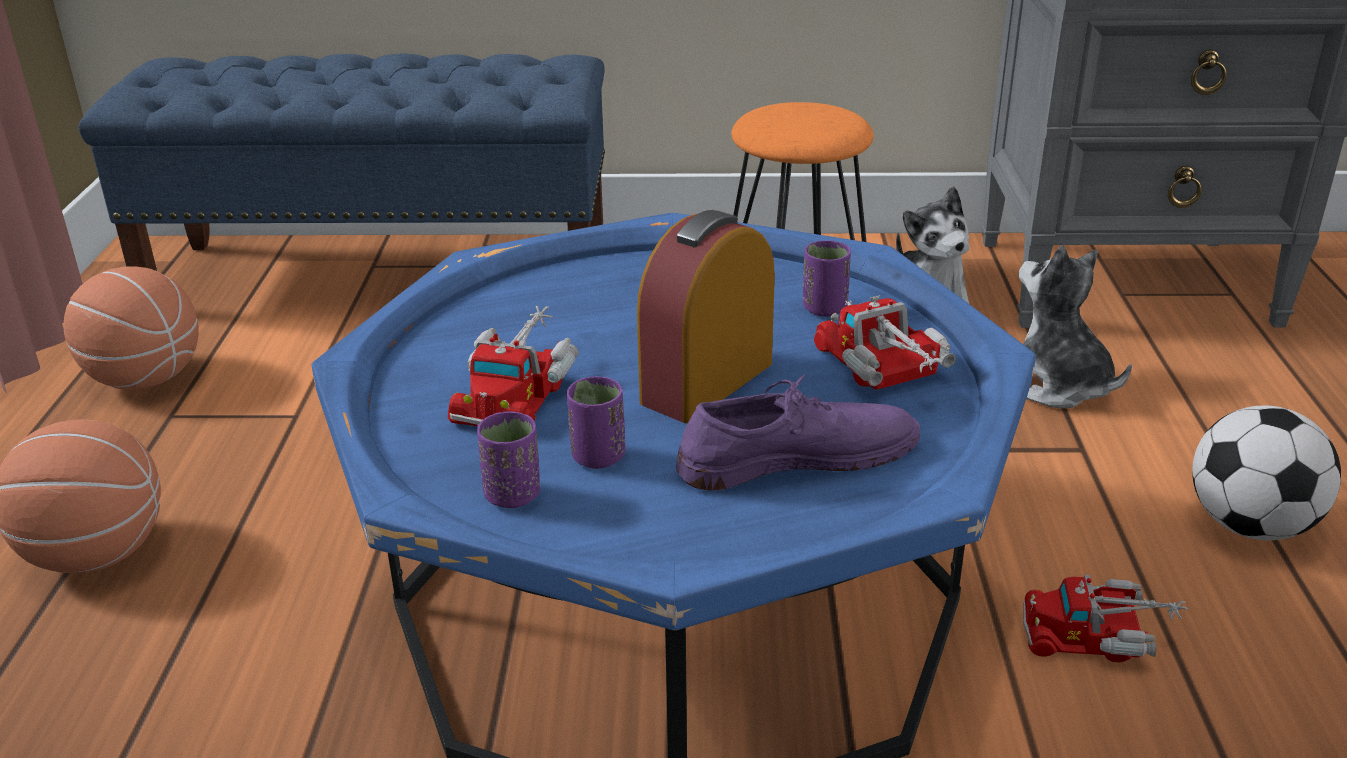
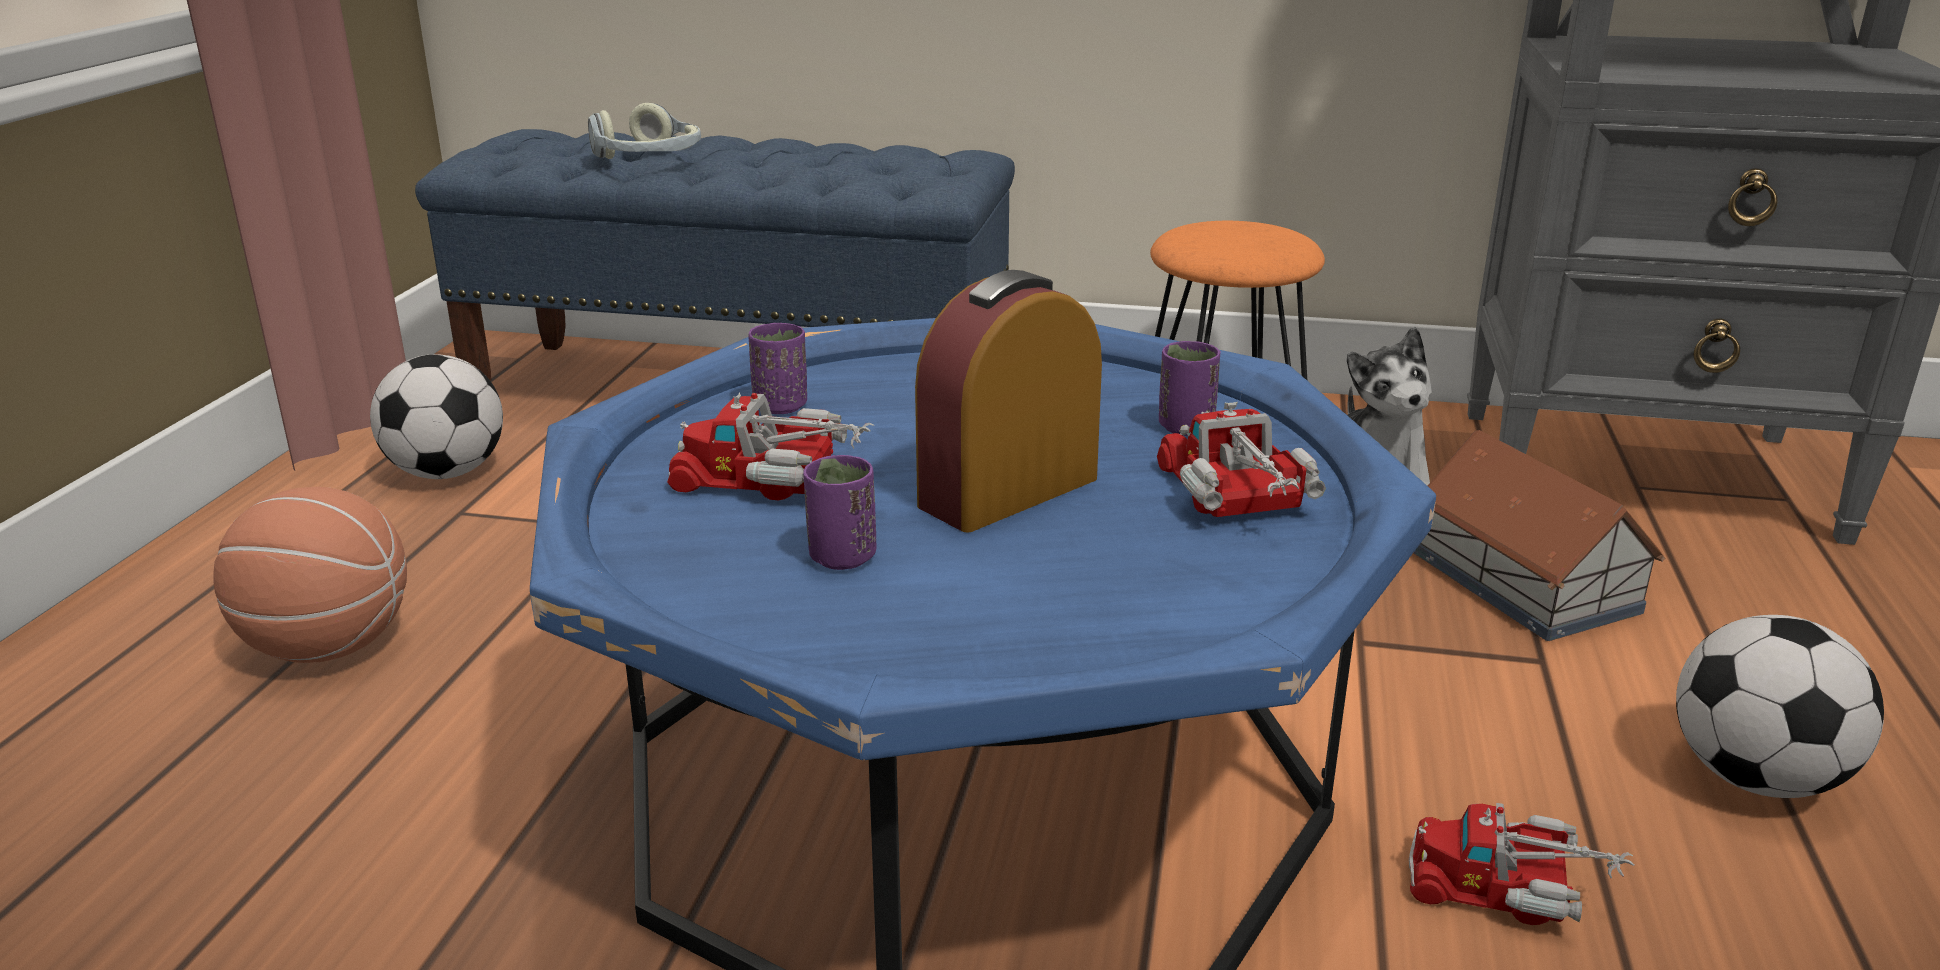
camera: 10 degrees right, 5 degrees down
basketball [64,266,199,390] -> football [370,354,503,479]
toy truck [448,306,579,426] -> toy truck turned 75 degrees clockwise [667,392,874,500]
purple cup [477,411,540,508] -> purple cup moved to [748,323,807,414]
purple shoe [676,375,920,491] -> none
plush toy [1019,245,1132,408] -> toy house [1414,430,1665,641]
none -> headphones [588,103,701,159]

